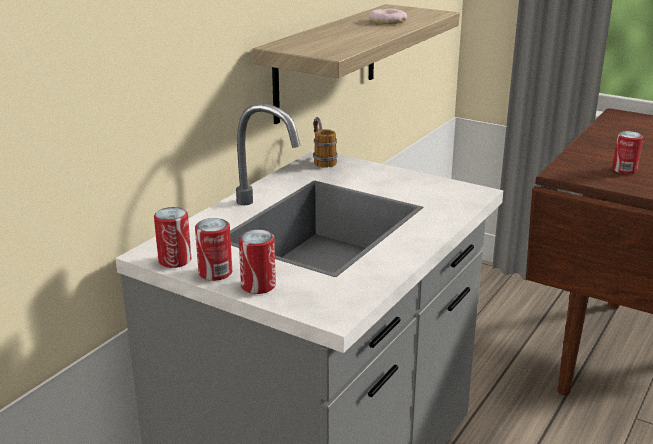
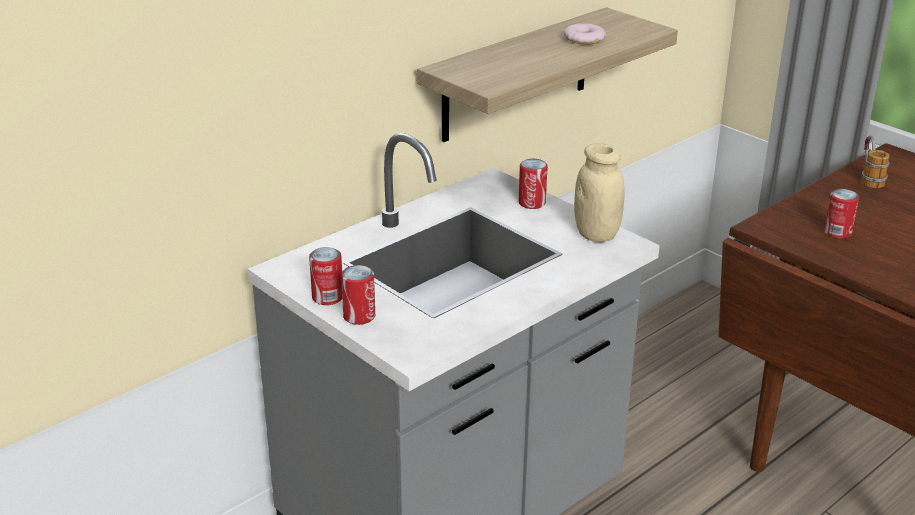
camera: 15 degrees right, 5 degrees up
can [154,207,191,268] -> can moved to [519,159,548,209]
mug [313,117,338,168] -> mug moved to [861,136,890,188]
none -> beige jar [574,143,624,242]

